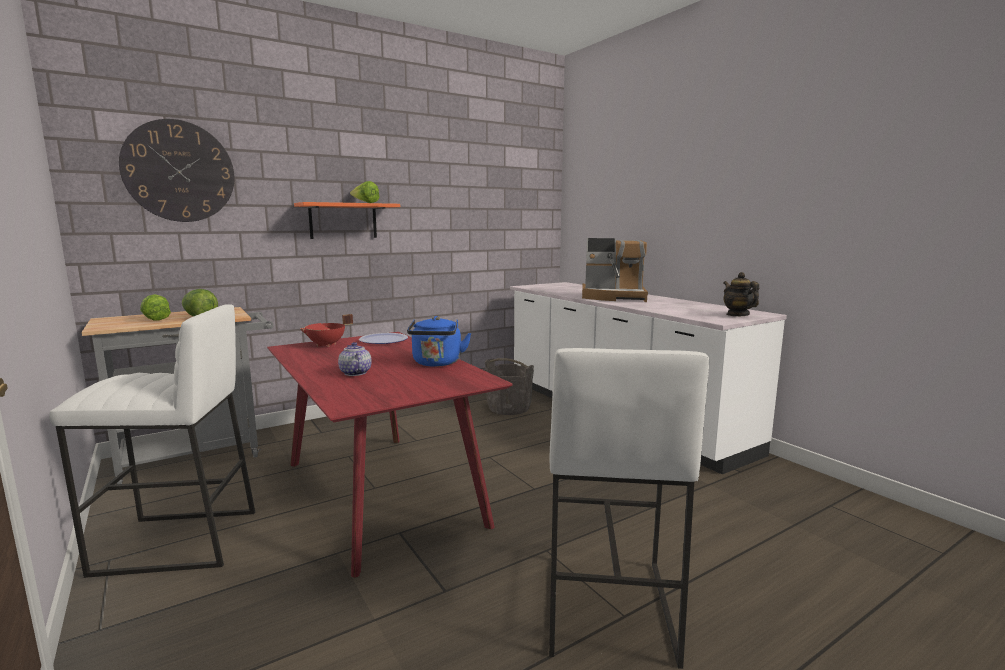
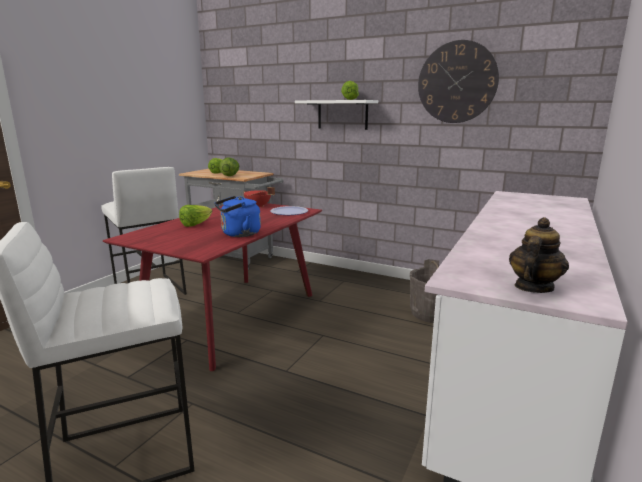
camera: 60 degrees right, 5 degrees up
wall clock [119,119,234,222] -> wall clock moved to [418,40,499,123]
orange shelf [294,202,400,239] -> white shelf [295,100,378,130]
teapot [338,342,372,376] -> lettuce [179,205,212,227]
coffee machine [582,238,648,302] -> none

